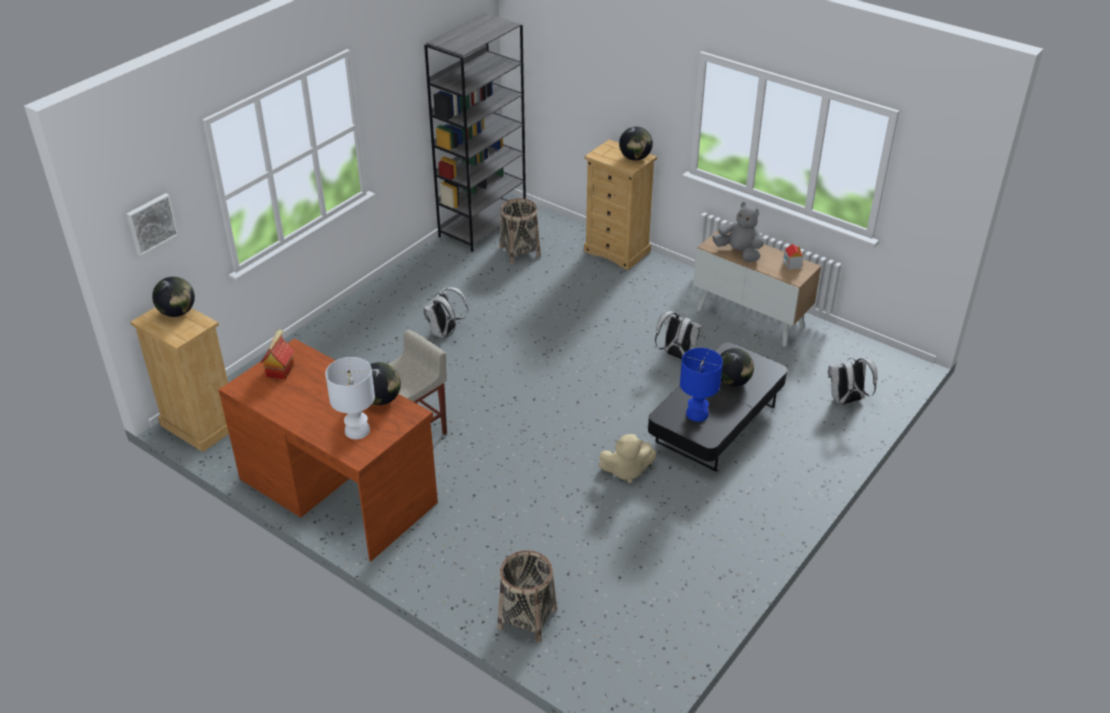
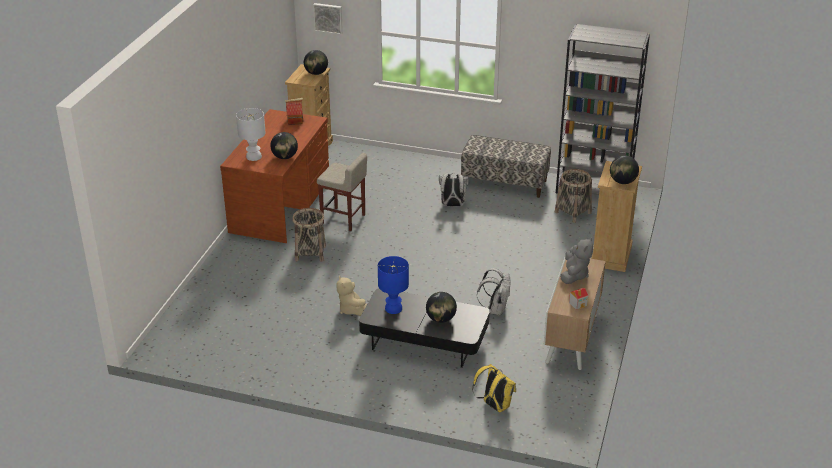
camera: 70 degrees right, 5 degrees down
basket [498,550,557,642] -> basket moved to [292,208,326,262]
white backpack [828,357,877,405] -> yellow backpack [472,364,516,412]
none -> bench [461,135,551,198]

